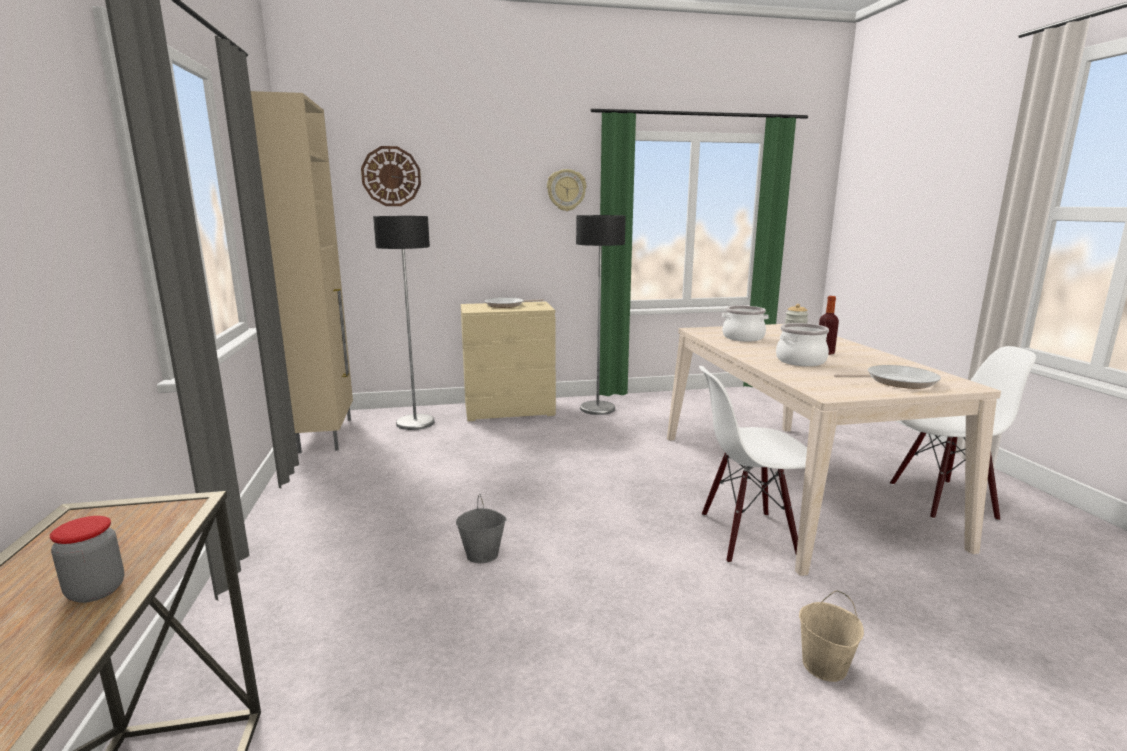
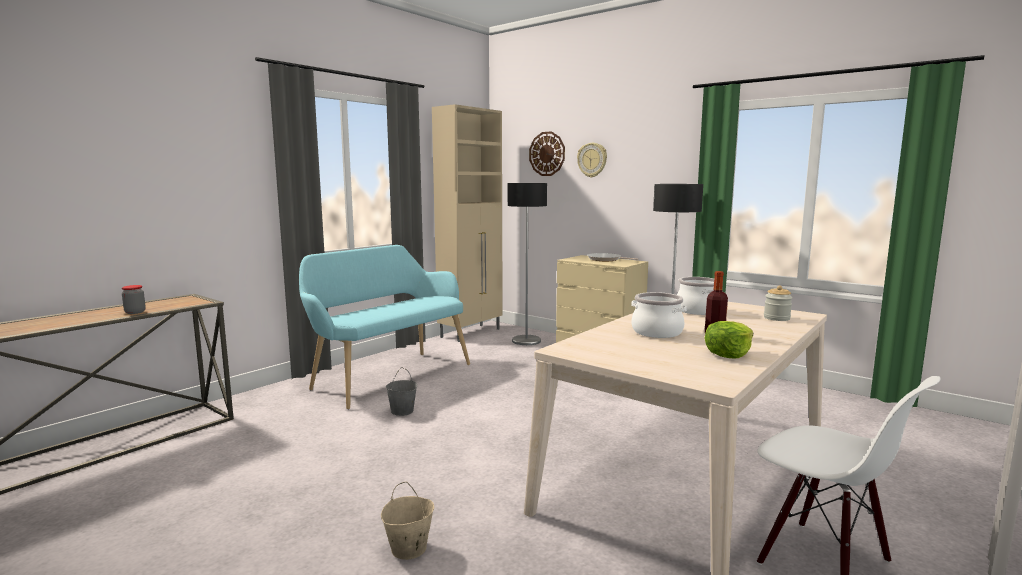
camera: 50 degrees right, 5 degrees down
wall clock [547,169,586,211] -> wall clock moved to [577,143,607,178]
white chair [699,366,807,563] -> none
frying pan [834,365,941,389] -> none
none -> turquoise bench [299,245,470,409]
none -> lettuce [704,321,753,359]

